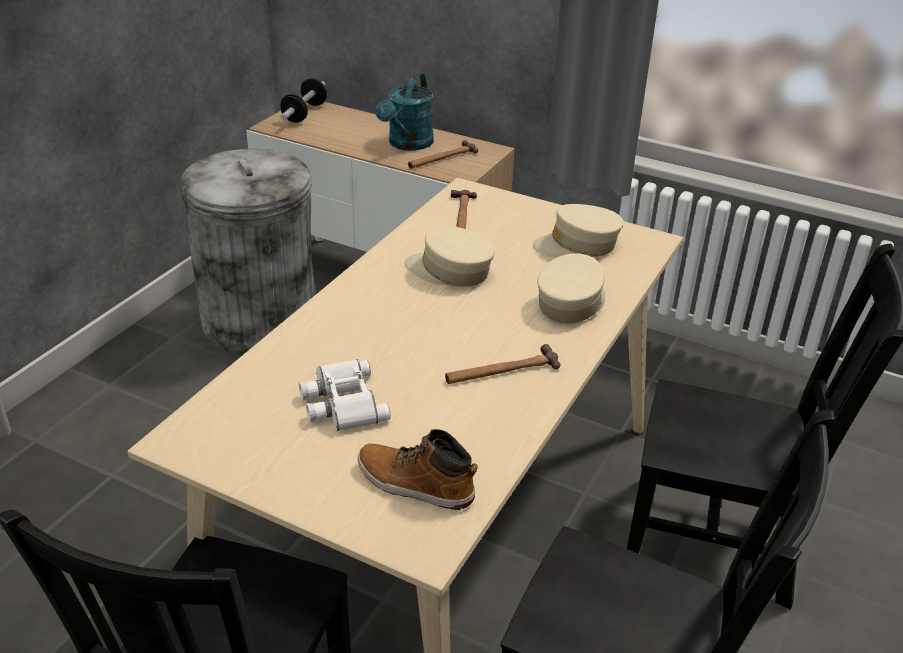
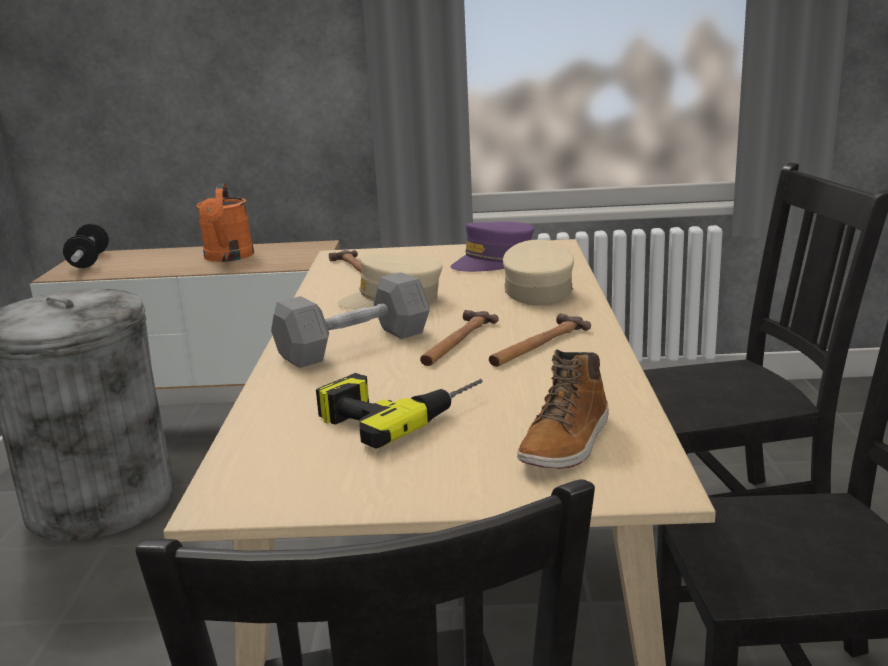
camera: 25 degrees left, 15 degrees down
white binoculars [299,359,390,431] -> power drill [316,373,483,449]
boot [358,429,478,510] -> boot turned 60 degrees counterclockwise [517,349,609,469]
turquoise watering can [376,73,433,151] -> orange watering can [196,183,254,262]
hammer [408,140,478,169] -> hammer moved to [420,310,499,366]
beige cap [533,204,624,258] -> purple cap [450,222,534,272]
none -> grey dumbbell [271,272,430,368]

